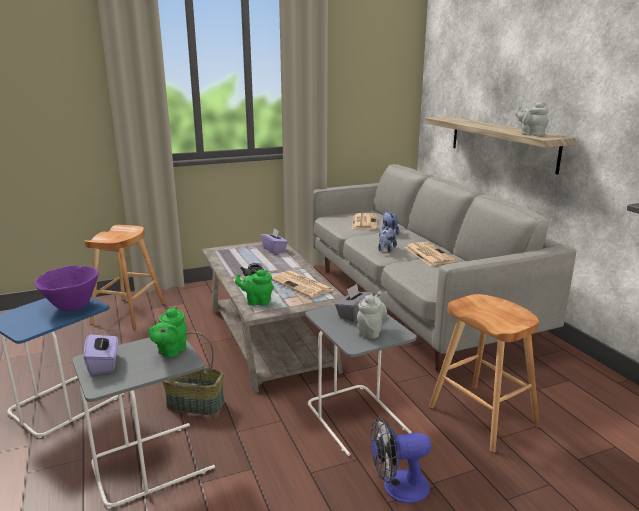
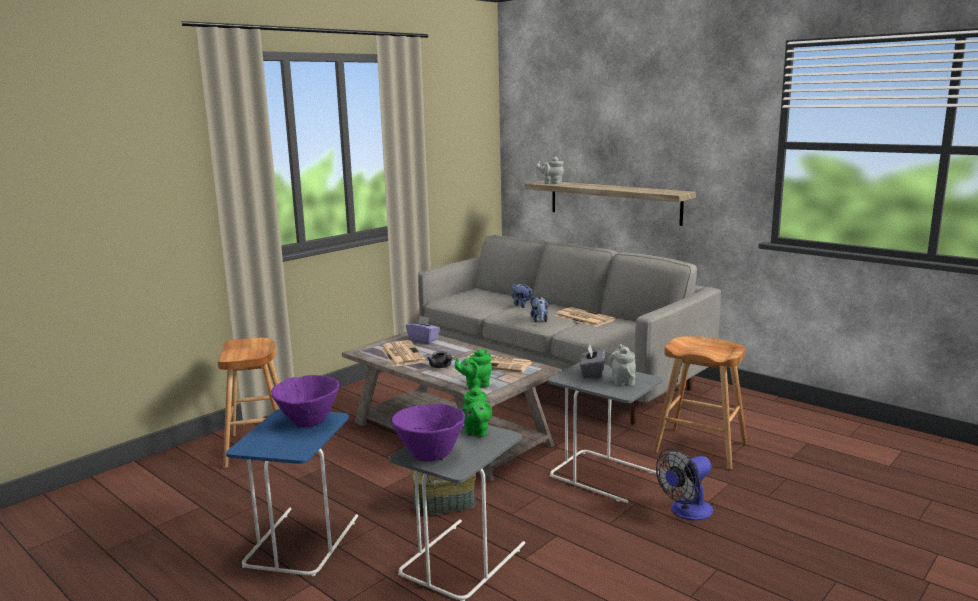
camera: 25 degrees left, 5 degrees down
purple tissue box [84,329,118,375] -> purple bowl [391,404,465,461]
newspaper [352,213,377,230] -> newspaper moved to [381,340,426,367]
grey teapot [515,102,549,136] -> grey teapot moved to [536,157,564,184]

